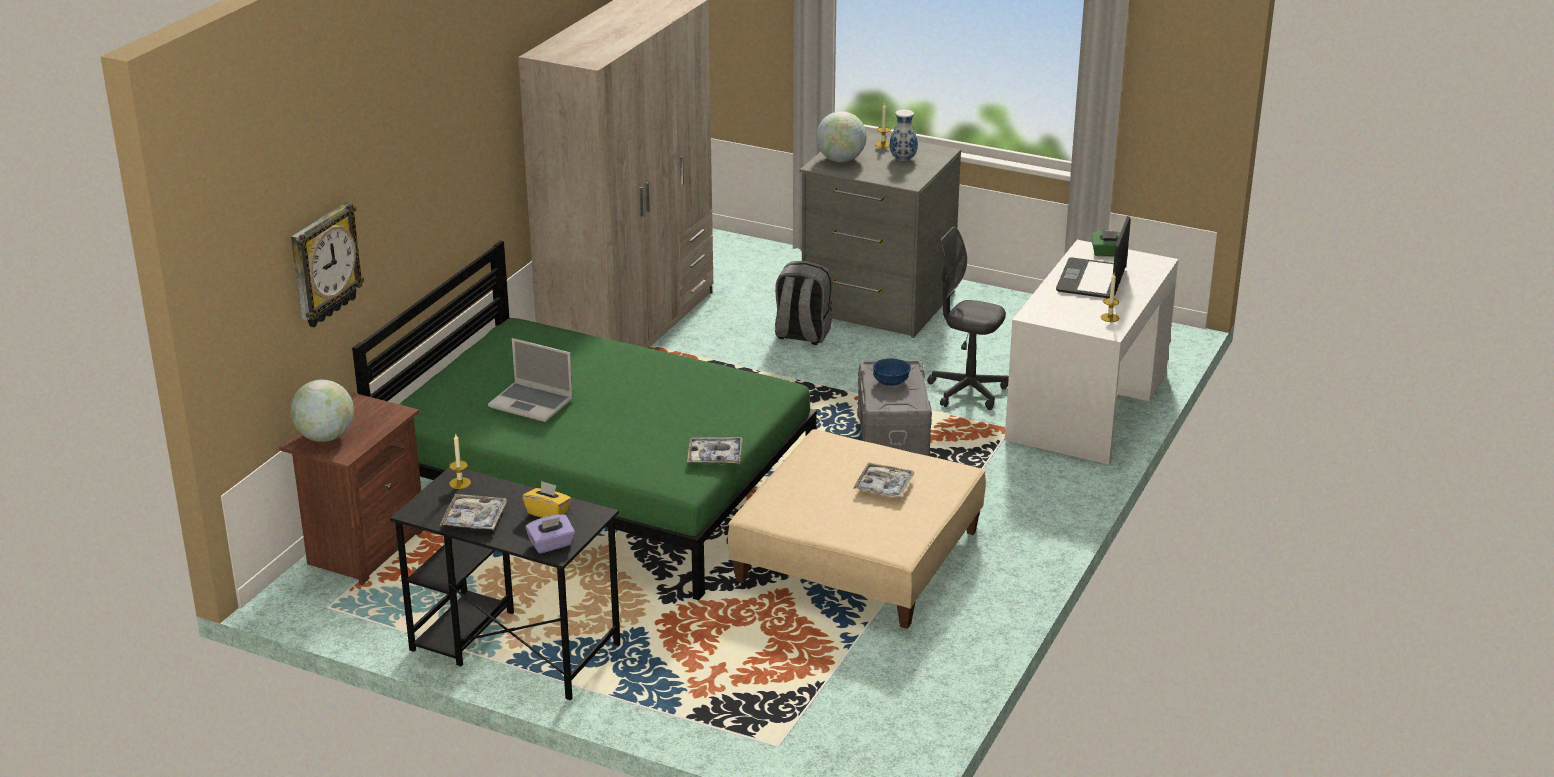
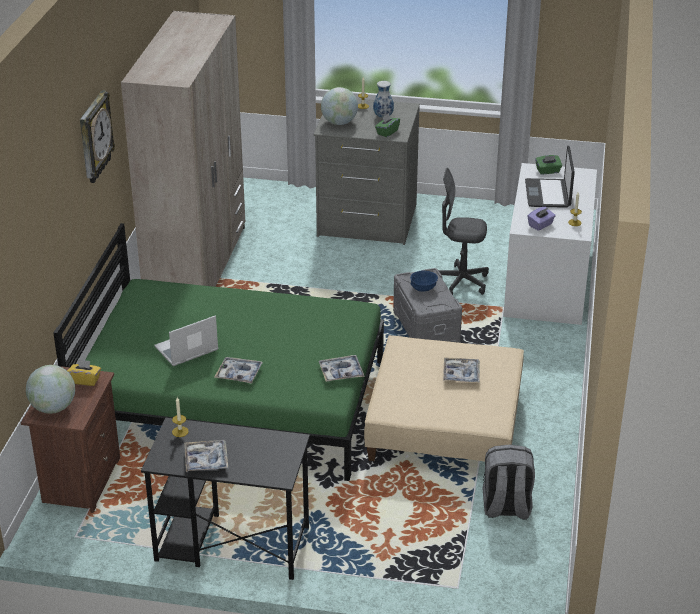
camera: 15 degrees left, 5 degrees up
wall clock [291,202,364,327] -> wall clock moved to [80,90,115,183]
laptop [488,338,573,422] -> laptop turned 135 degrees clockwise [154,315,219,366]
yellow tissue box [523,481,571,518] -> yellow tissue box moved to [67,359,101,386]
purple tissue box [525,514,575,554] -> purple tissue box moved to [528,207,556,231]
grey backpack [775,261,832,345] -> grey backpack moved to [483,444,535,519]
none -> tray [214,357,263,384]
none -> green tissue box [375,113,400,137]

